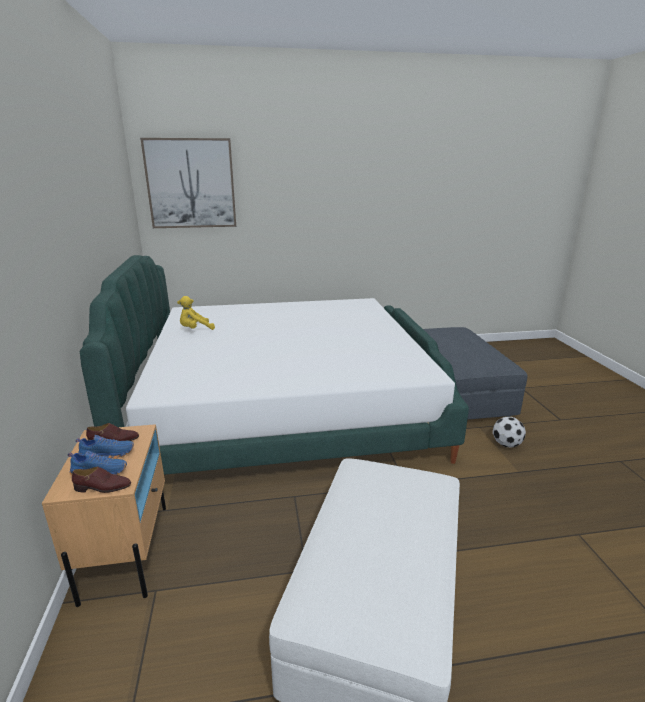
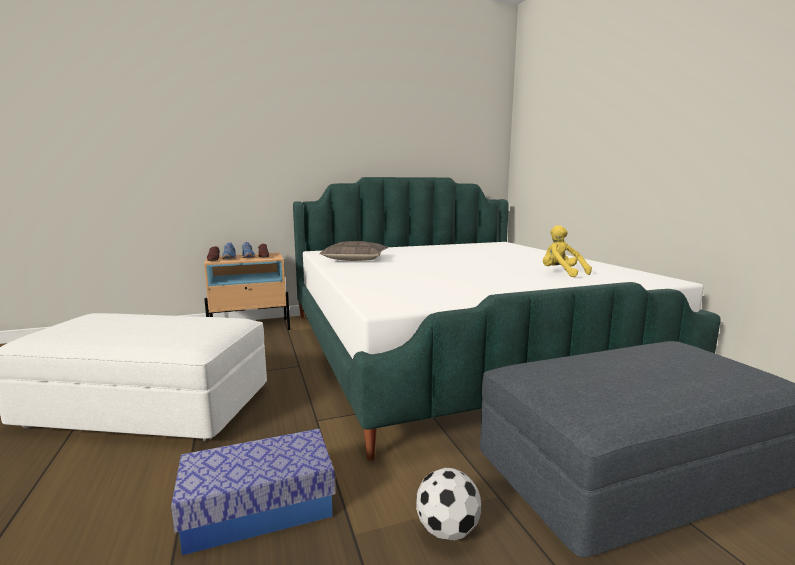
camera: 80 degrees right, 10 degrees down
picture [140,138,236,228] -> none
yellow plush toy [177,296,215,330] -> yellow plush toy moved to [543,225,592,277]
none -> storage box [171,429,335,555]
none -> pillow [320,241,388,261]

